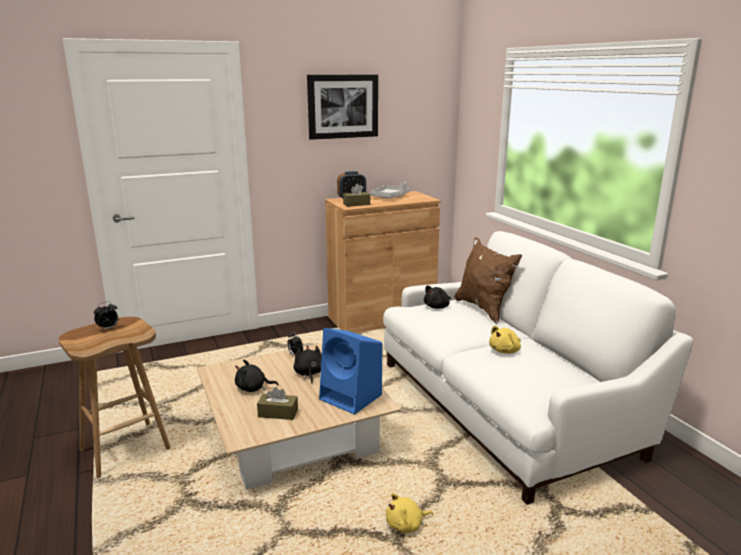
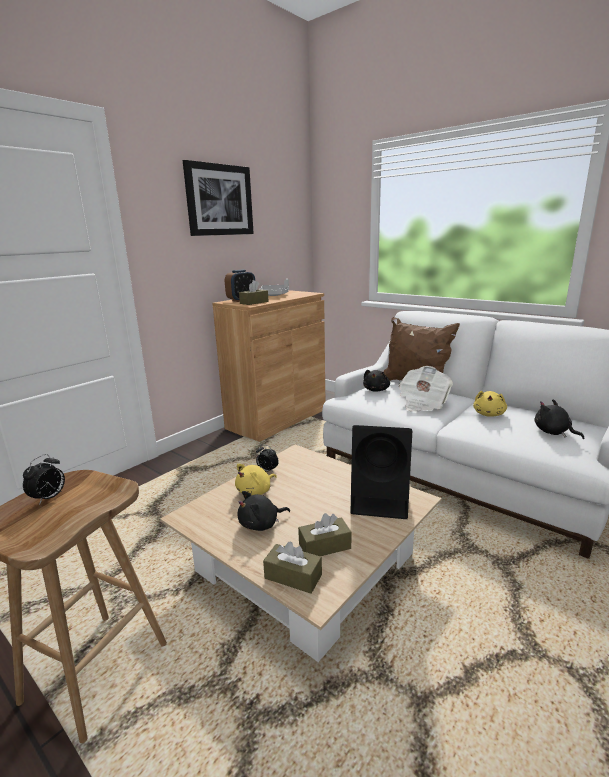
camera: 25 degrees left, 0 degrees up
black plush toy [294,345,322,383] -> black plush toy moved to [534,399,584,439]
blue speaker [319,328,382,415] -> black speaker [350,425,412,519]
yellow plush toy [386,493,434,533] -> yellow plush toy moved to [235,464,277,495]
none -> brown tissue box [263,541,322,594]
none -> newspaper [399,366,453,412]

